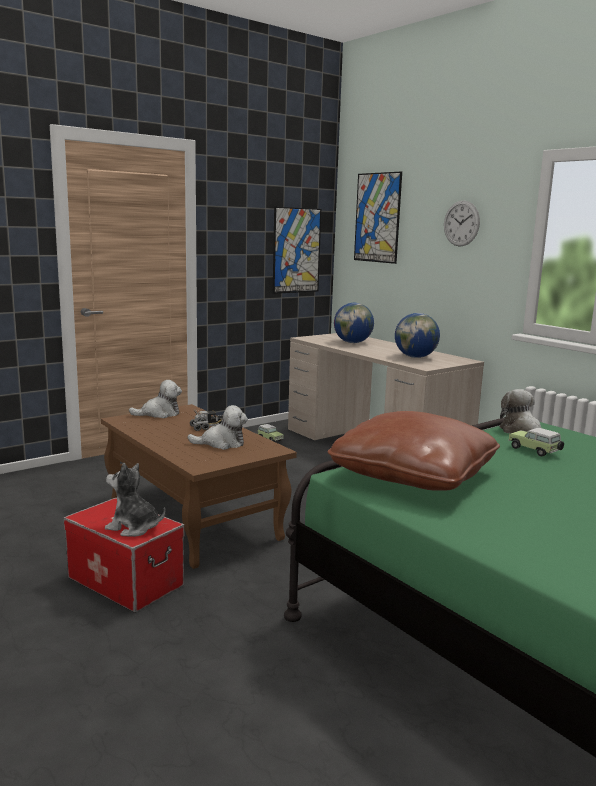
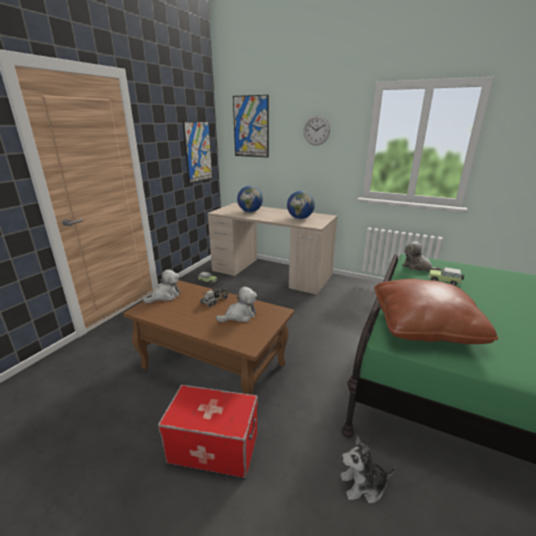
camera: 25 degrees left, 10 degrees up
plush toy [105,463,165,537] -> plush toy moved to [340,435,396,503]

